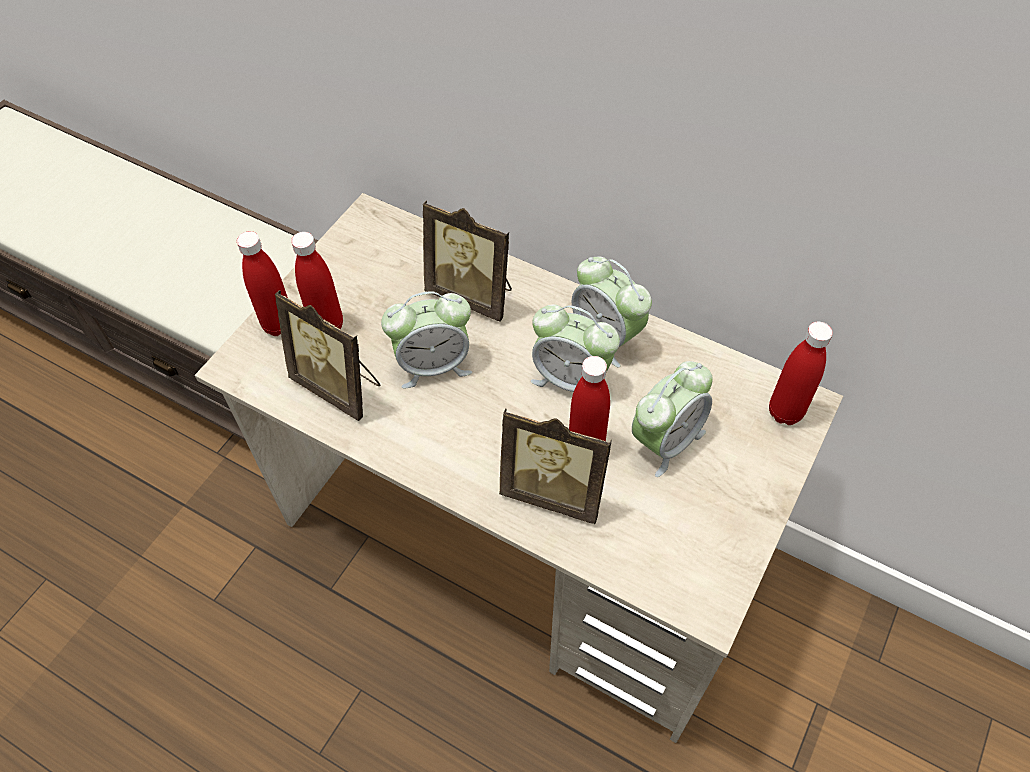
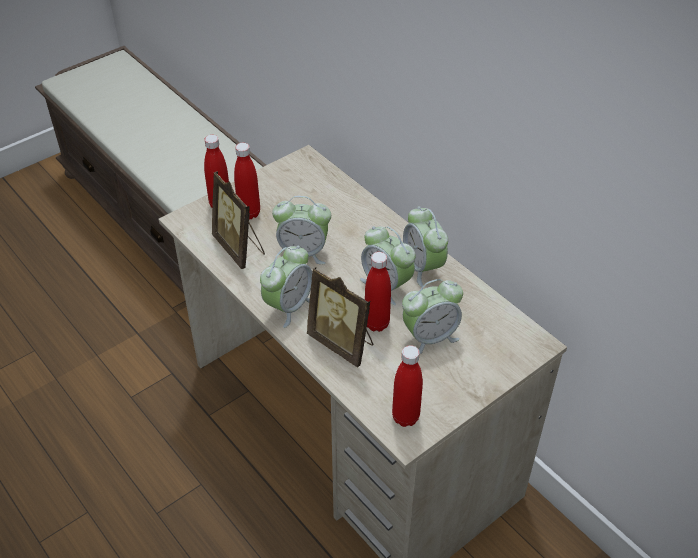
camera: 20 degrees right, 10 degrees down
picture frame [423,200,512,321] -> none
red bottle [769,322,833,425] -> red bottle moved to [392,345,423,427]
none -> alarm clock [260,246,312,328]

